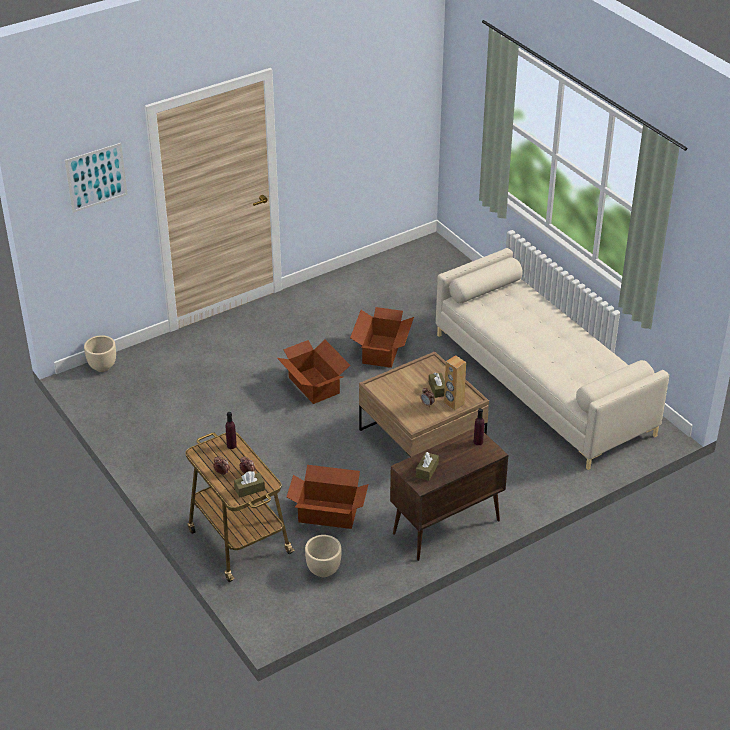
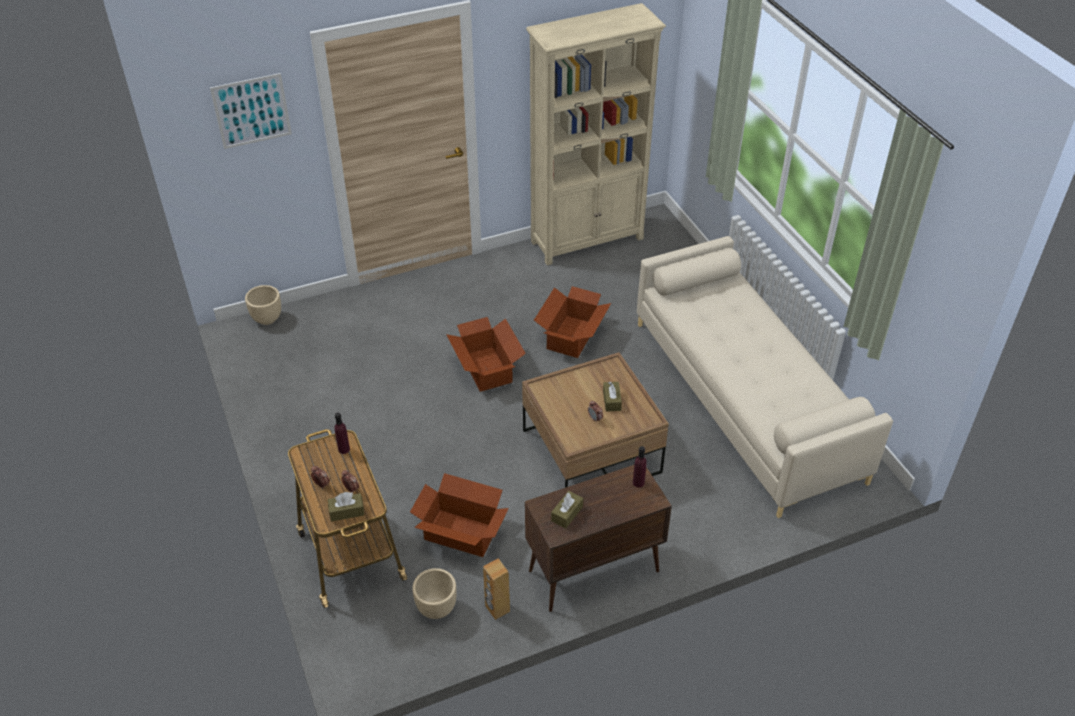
camera: 10 degrees right, 5 degrees up
brown speaker [444,355,466,410] -> brown speaker moved to [483,558,510,620]
none -> beige bookcase [526,3,666,265]

